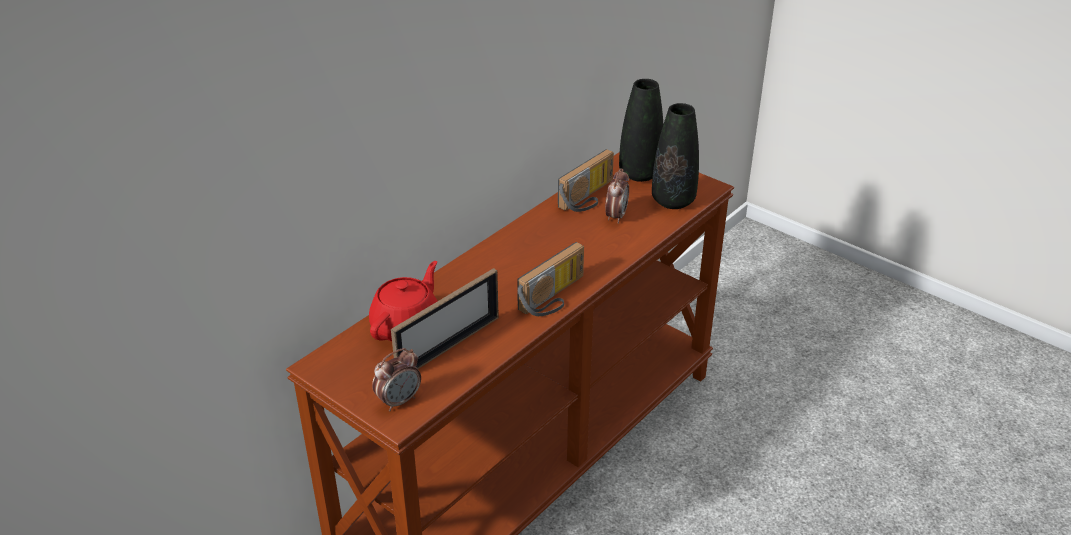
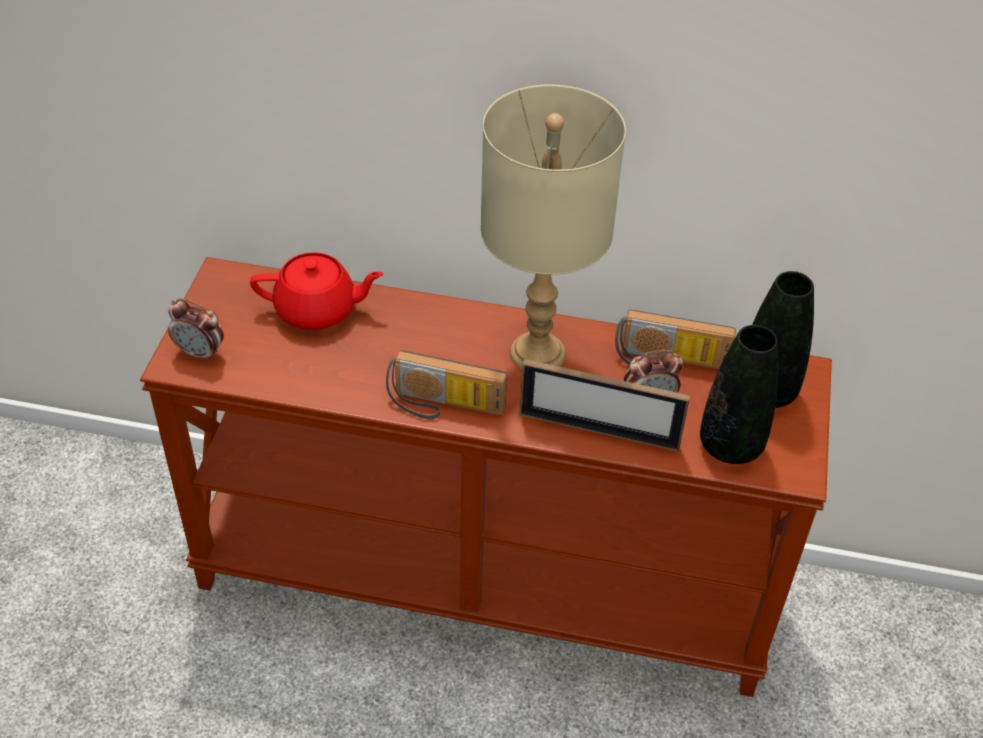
camera: 60 degrees right, 10 degrees up
picture frame [391,268,499,369] -> picture frame moved to [519,359,690,452]
none -> beige table lamp [480,84,626,370]

